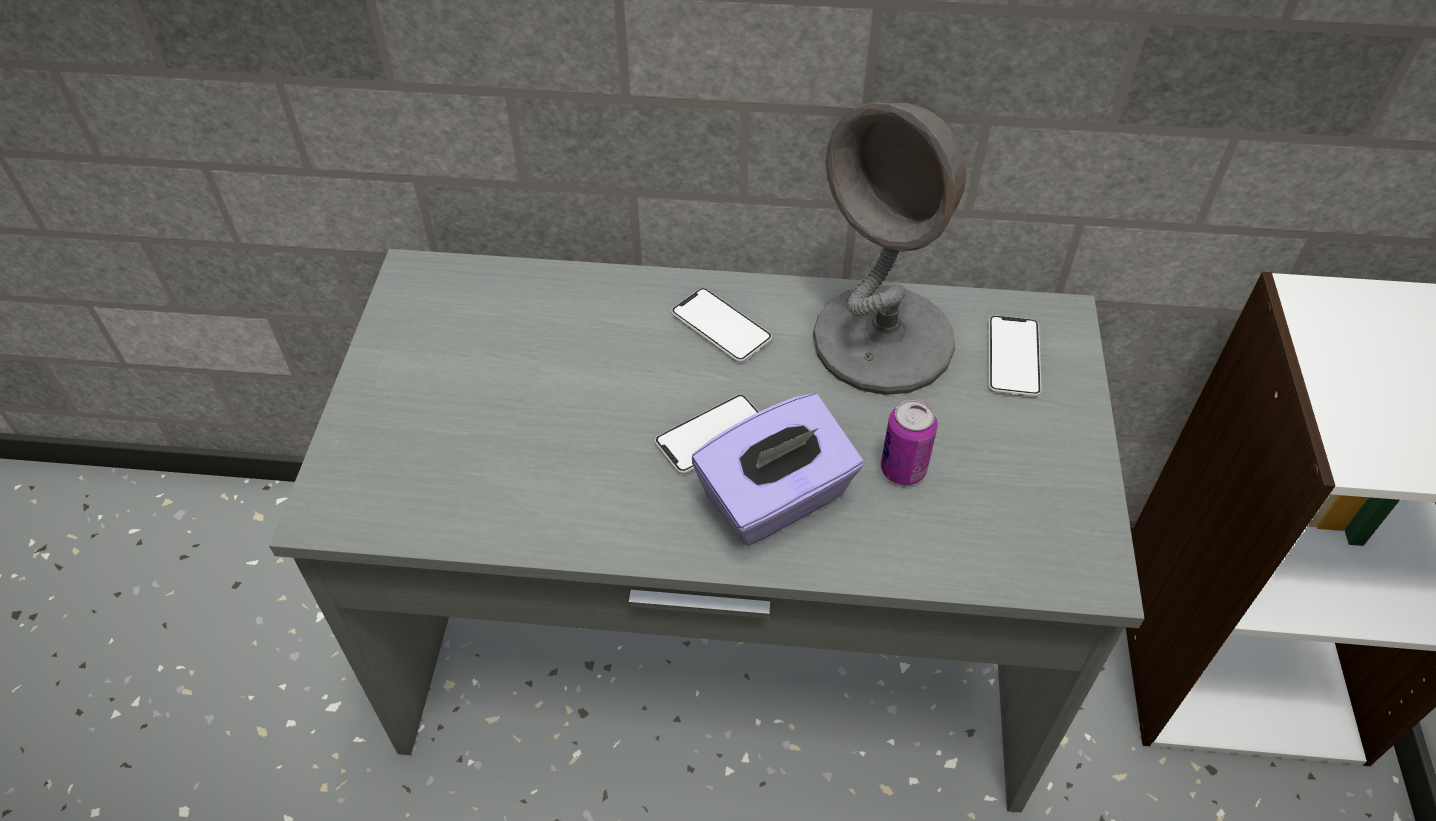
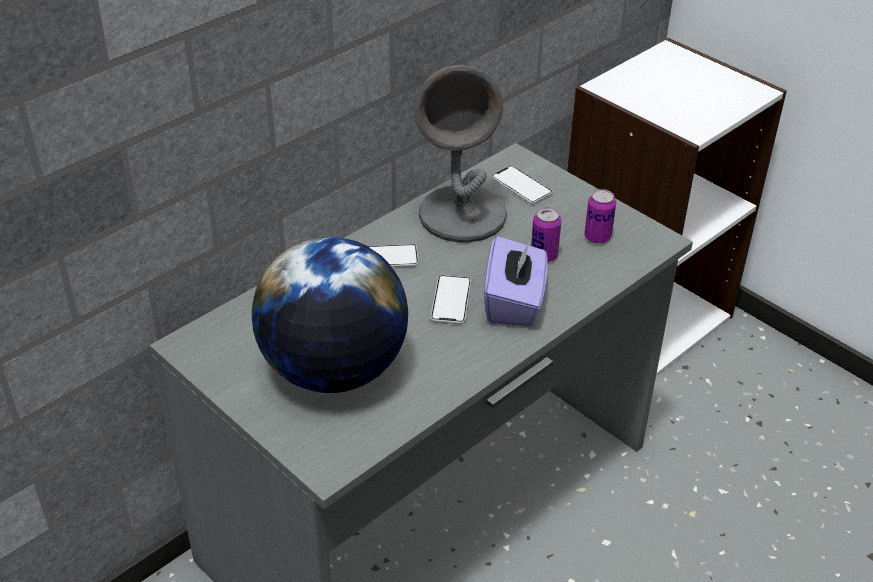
camera: 50 degrees left, 10 degrees down
none -> globe [252,237,408,393]
none -> can [584,189,616,244]

